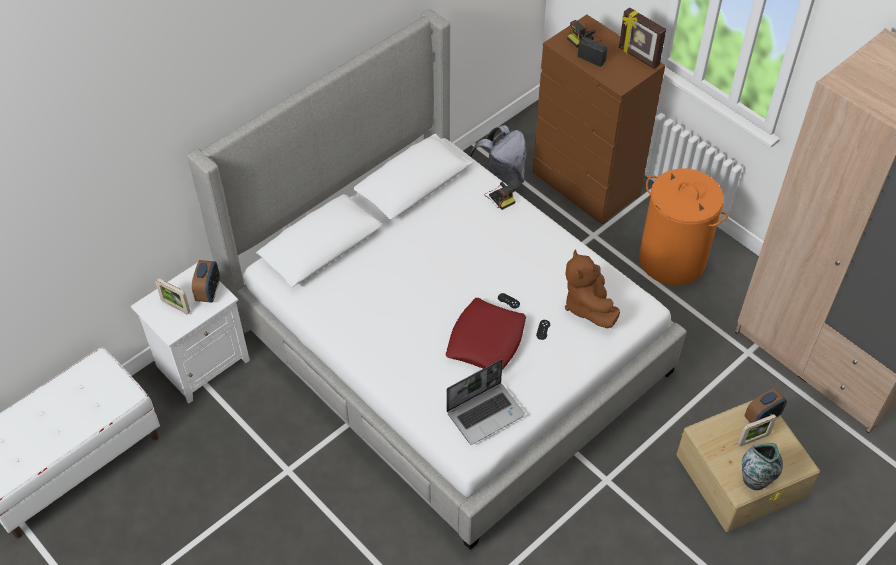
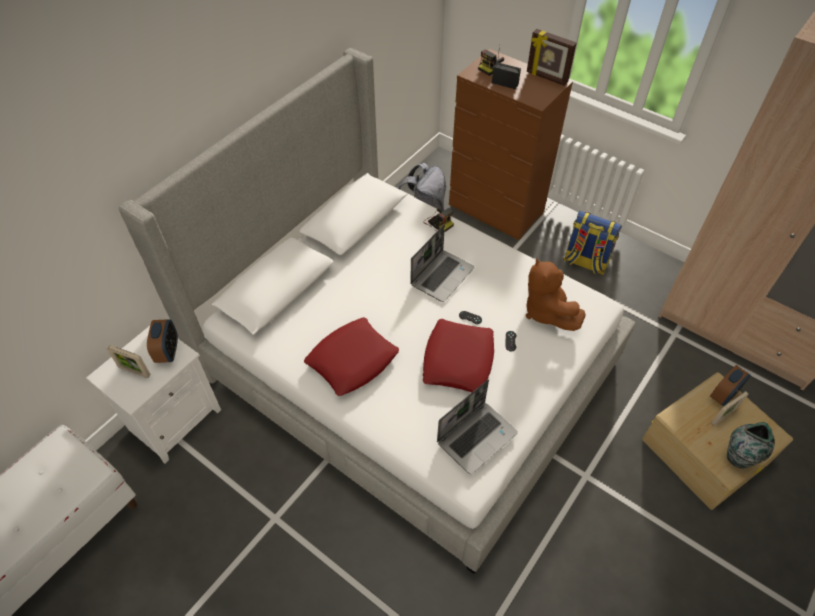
camera: 10 degrees left, 0 degrees up
orange laundry basket [639,169,727,285] -> backpack [564,211,622,275]
none -> red pillow [304,317,399,396]
none -> laptop [410,224,474,302]

